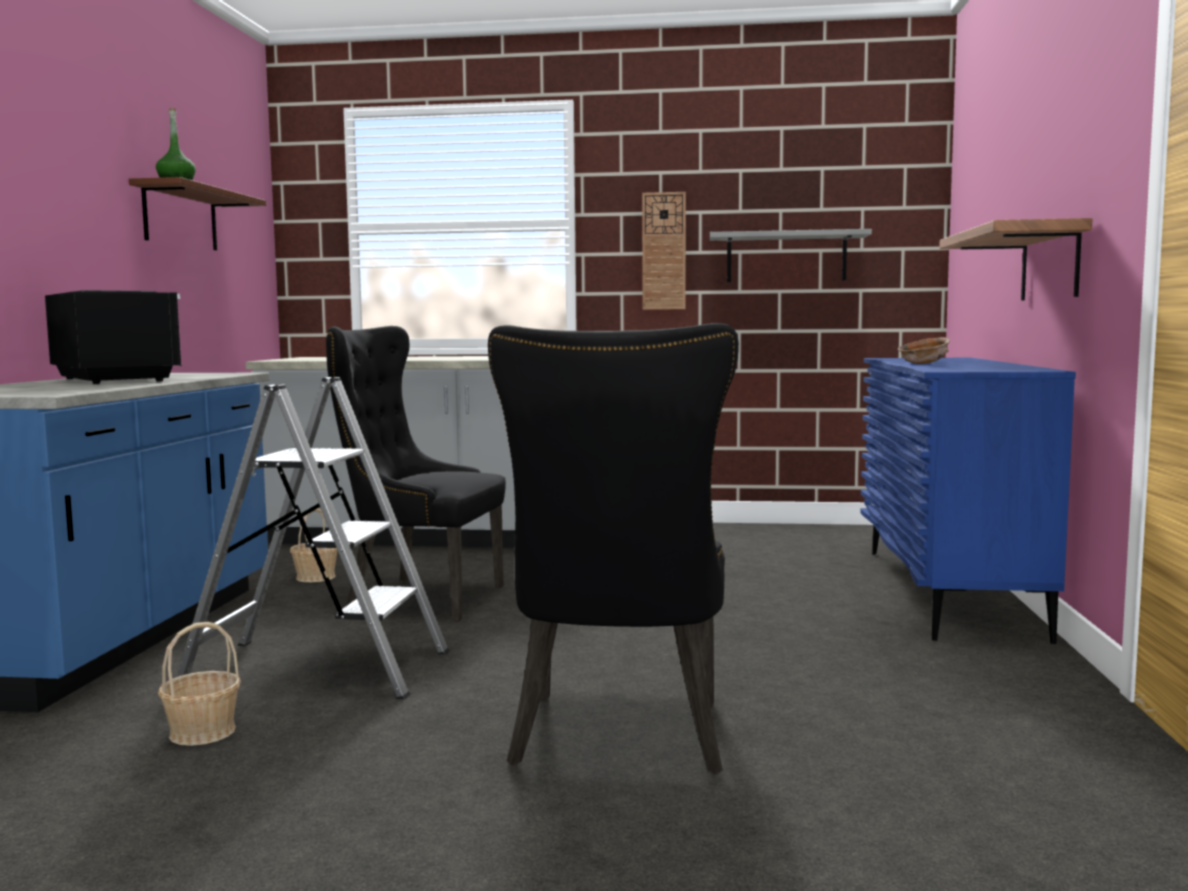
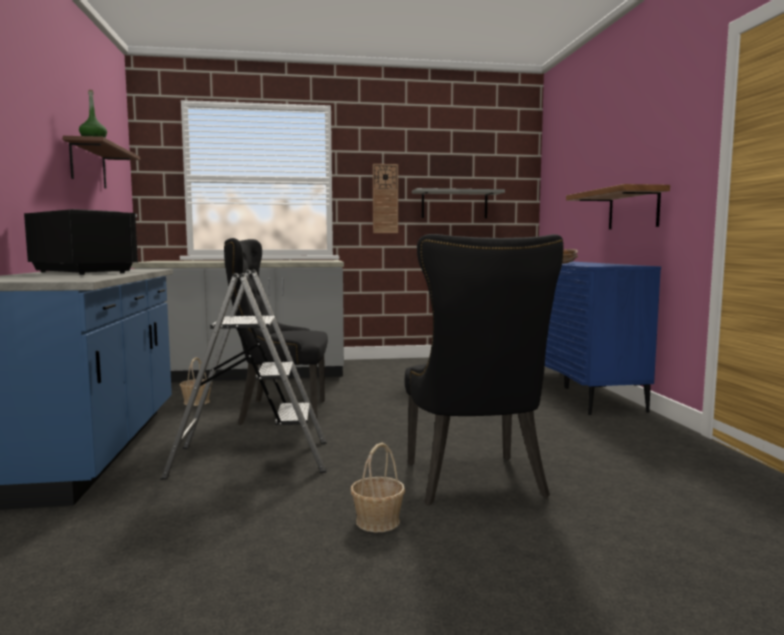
camera: 15 degrees left, 0 degrees up
basket [158,622,241,746] -> basket moved to [351,443,405,533]

